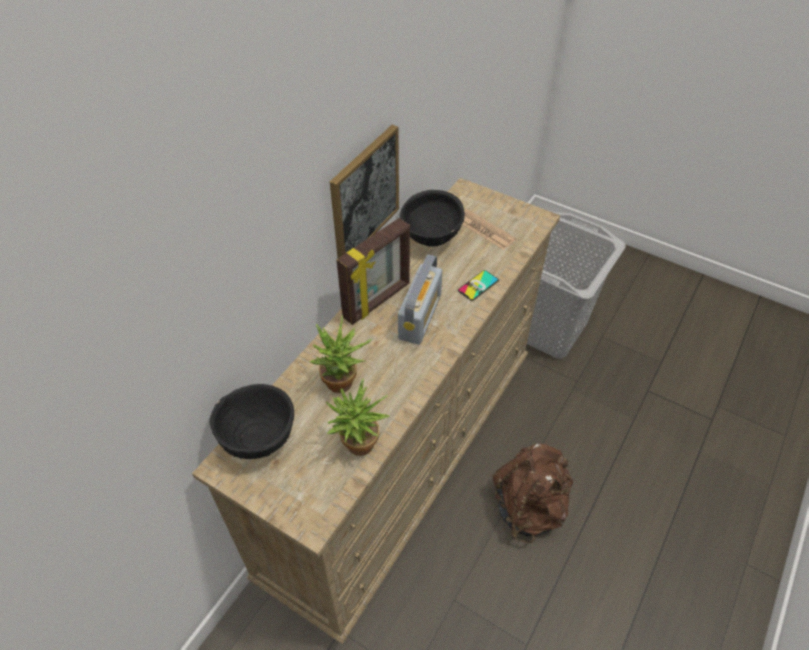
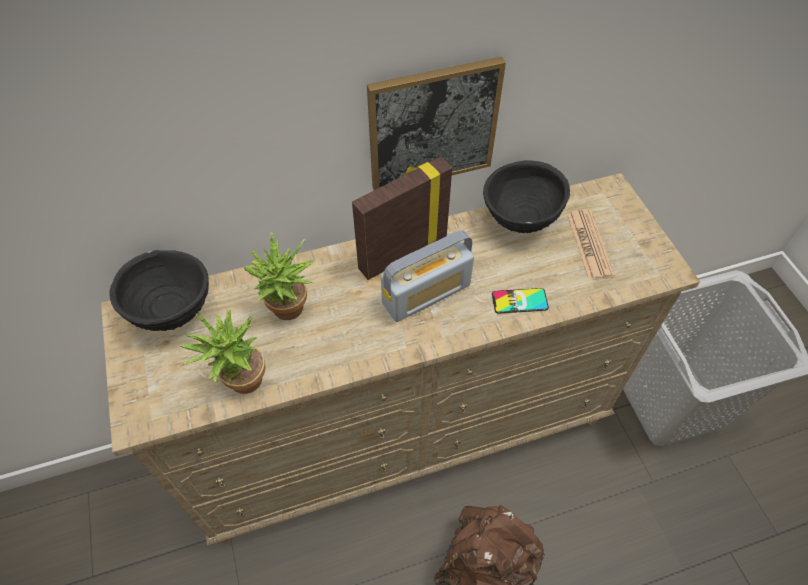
camera: 40 degrees right, 5 degrees up
picture frame [337,218,410,325] -> picture frame turned 150 degrees clockwise [352,157,452,280]

